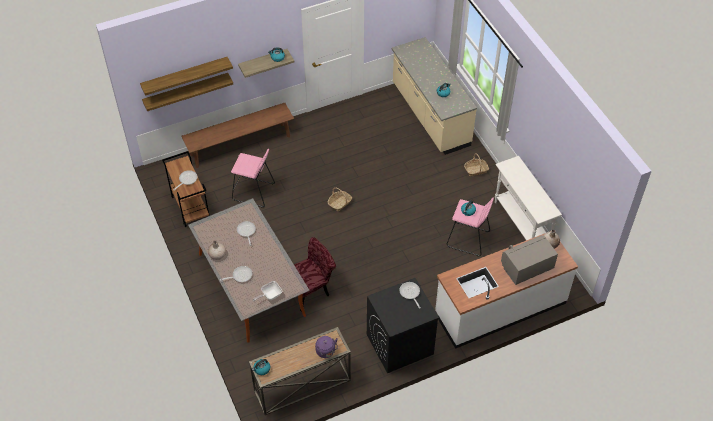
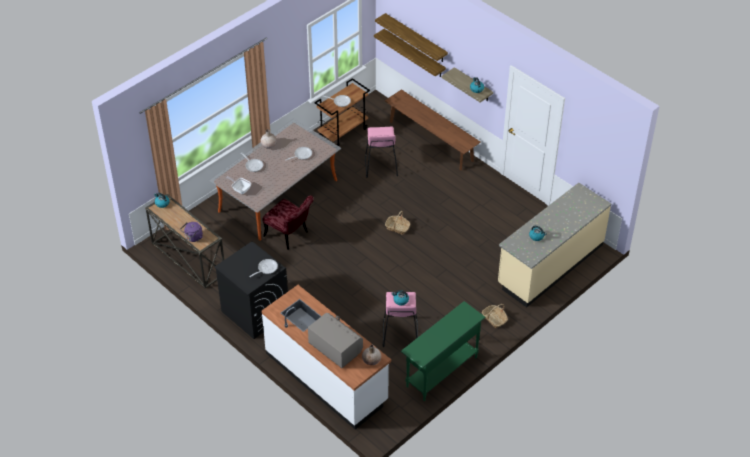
camera: 70 degrees right, 5 degrees down
white console table [495,156,562,240] -> green console table [401,301,486,401]

